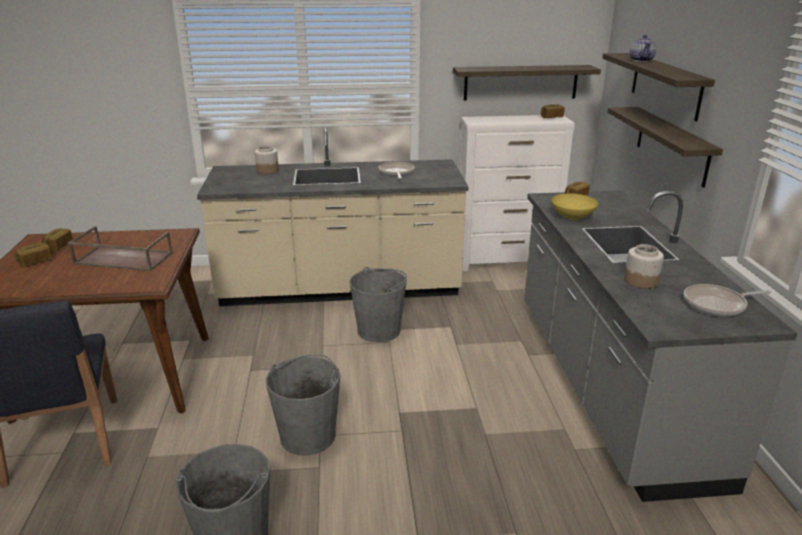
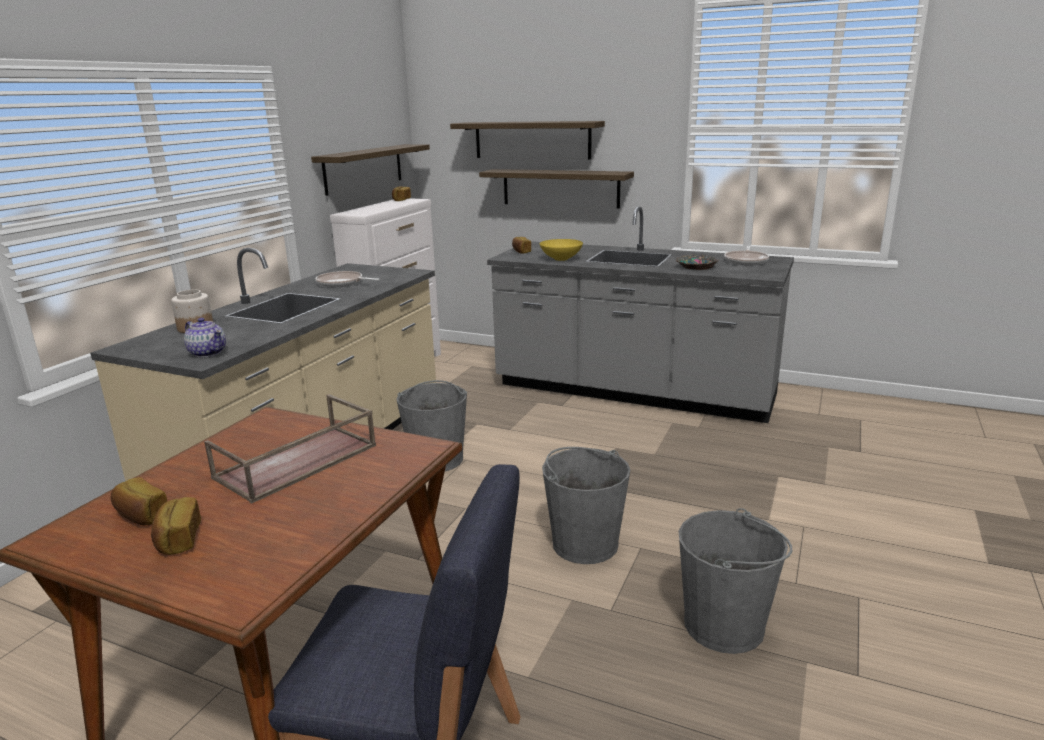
camera: 60 degrees left, 5 degrees down
jar [624,244,664,289] -> bowl [676,254,719,270]
teapot [630,35,656,62] -> teapot moved to [184,318,226,358]

